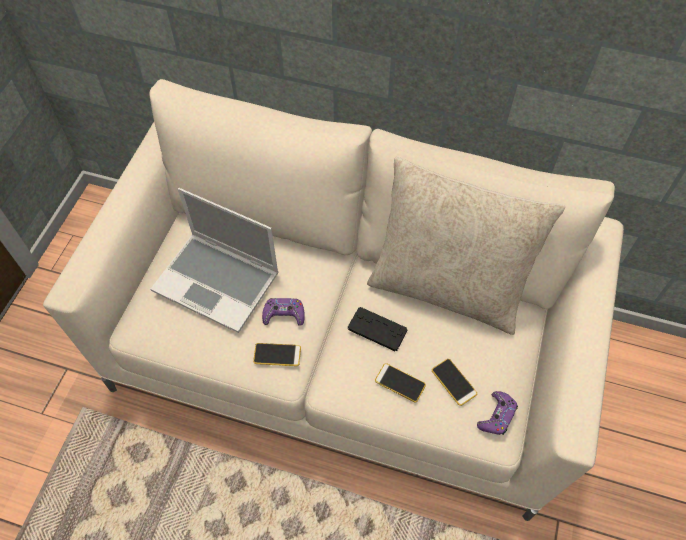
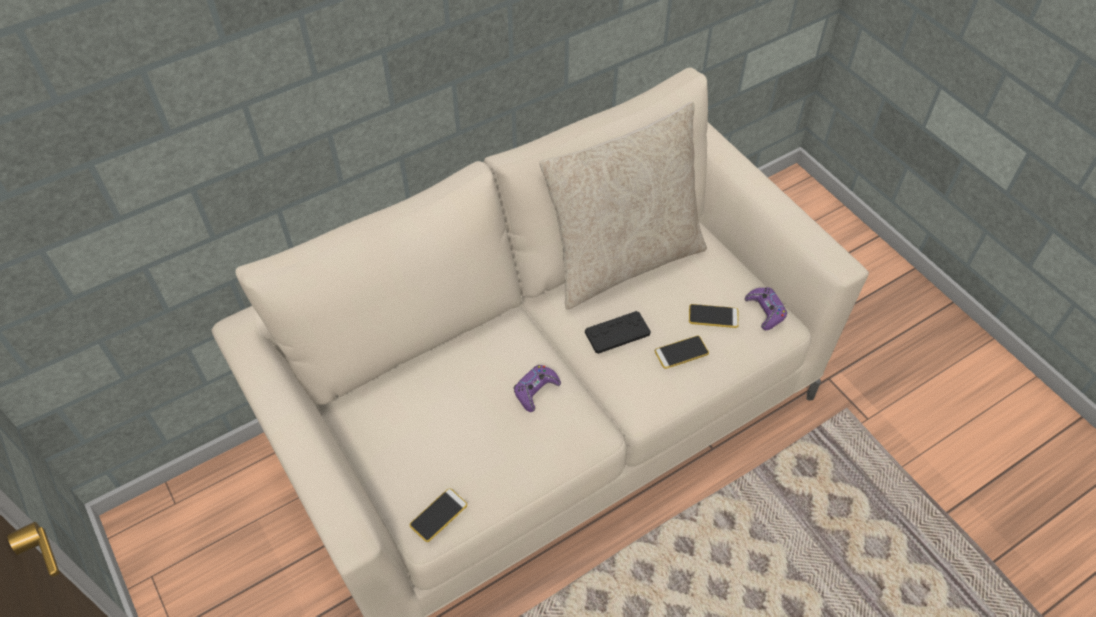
camera: 50 degrees left, 5 degrees down
laptop [151,188,279,333] -> none
phone [253,343,301,366] -> phone moved to [410,488,467,542]

